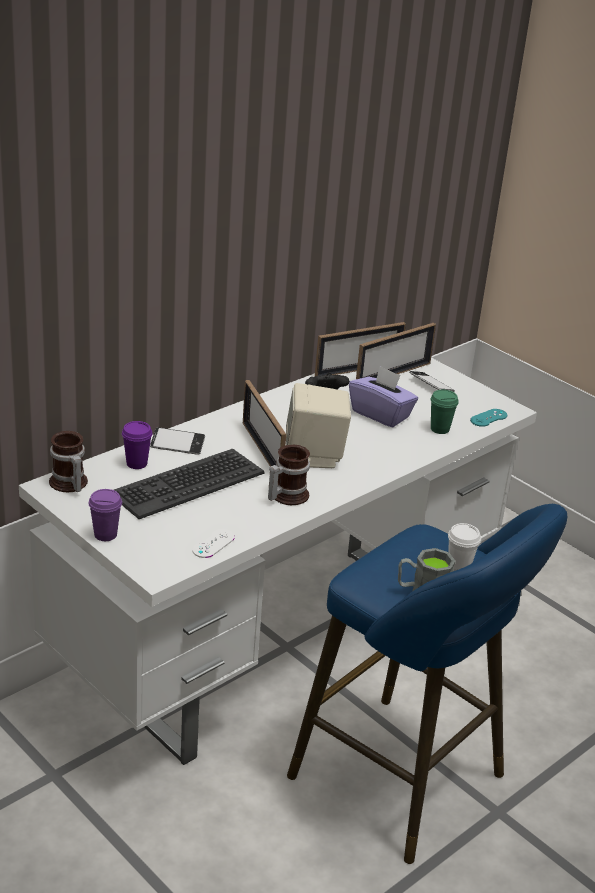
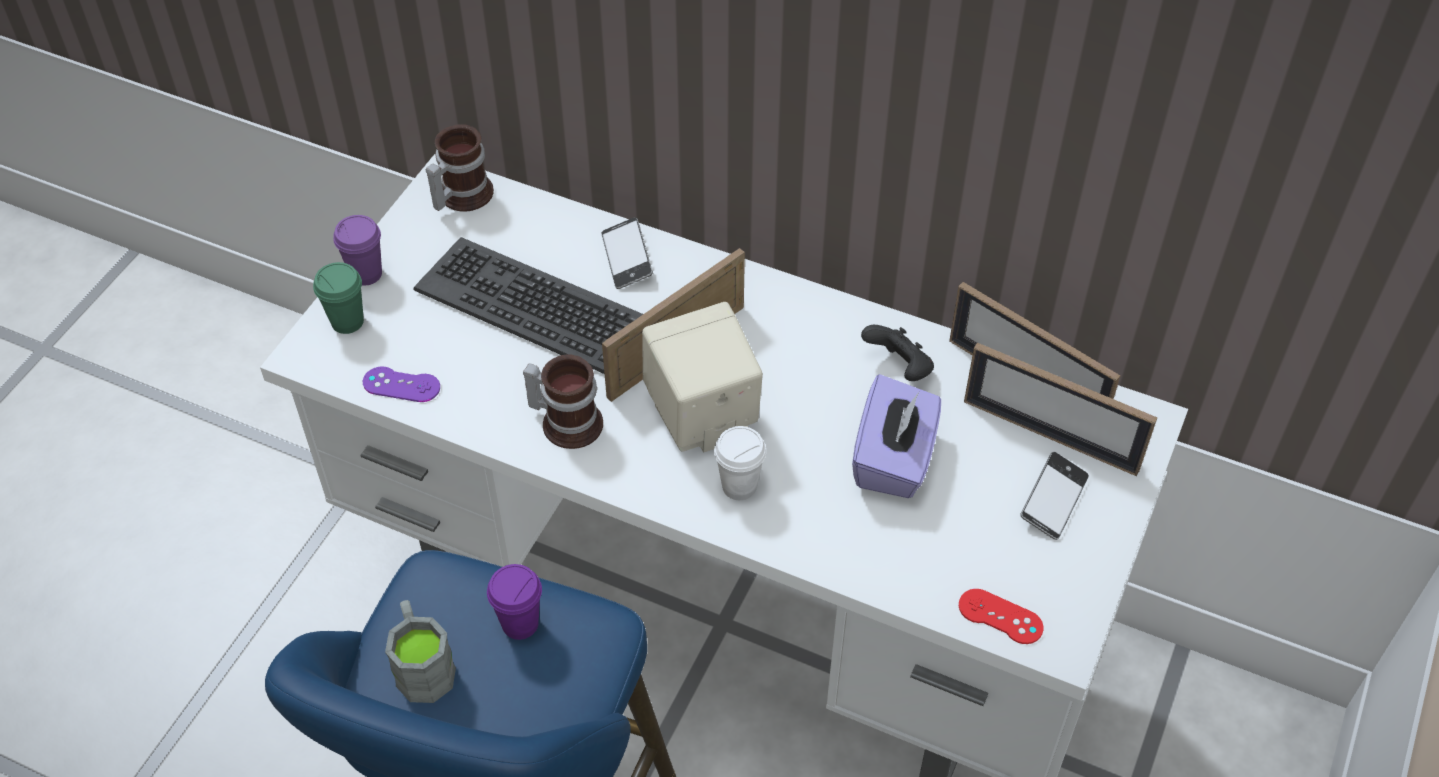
camera: 70 degrees right, 20 degrees up
purple cup [122,421,153,469] -> purple cup moved to [487,564,542,640]
white game controller [192,529,235,558] -> purple game controller [363,367,440,402]
green cup [430,390,459,434] -> green cup moved to [313,262,364,334]
white cup [448,523,481,571] -> white cup moved to [714,426,766,500]
turquoise game controller [470,409,507,427] -> red game controller [959,589,1044,644]

